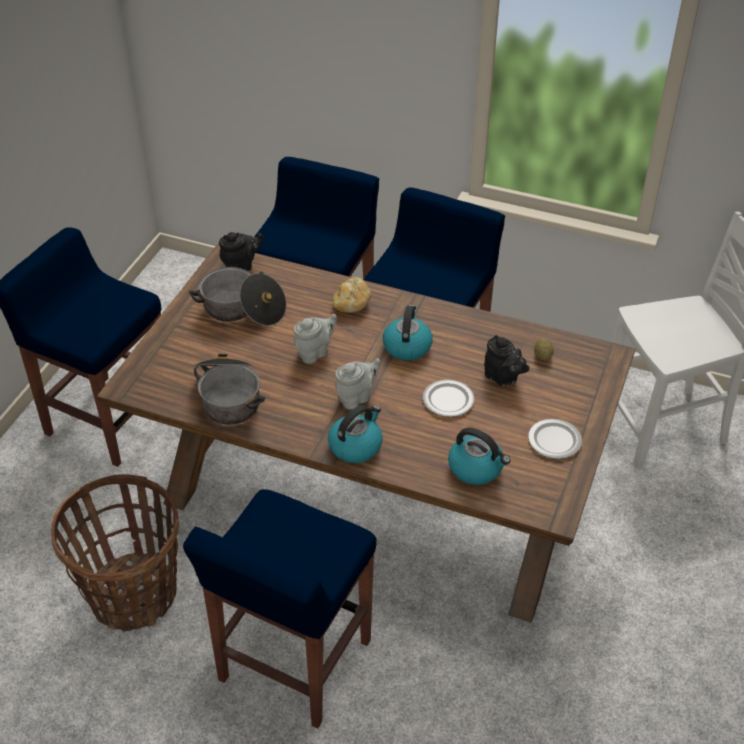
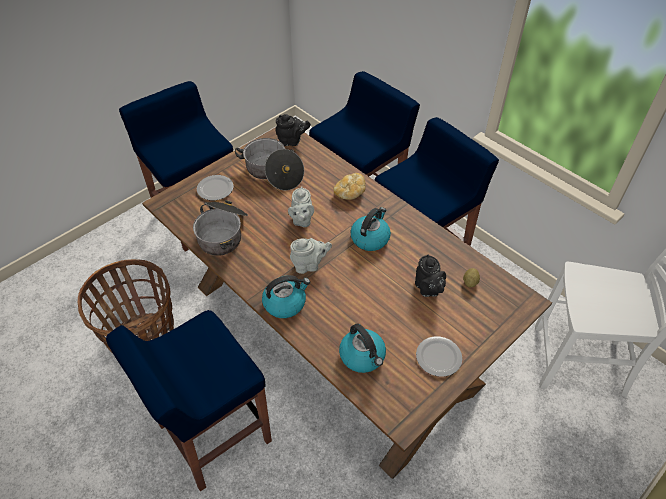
camera: 25 degrees right, 5 degrees up
grey teapot [294,314,337,364] -> grey teapot turned 105 degrees clockwise [288,186,314,227]
plate [423,380,474,417] -> plate moved to [197,175,234,200]

